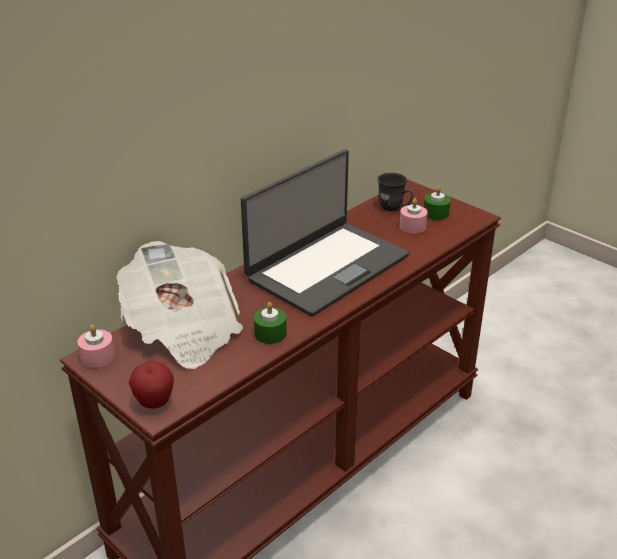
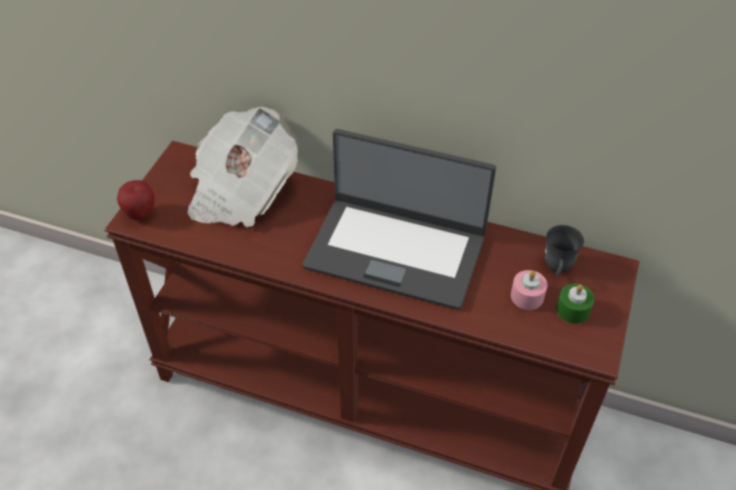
camera: 65 degrees right, 15 degrees up
pink candle [77,325,115,368] -> none
green candle [254,302,287,344] -> none

